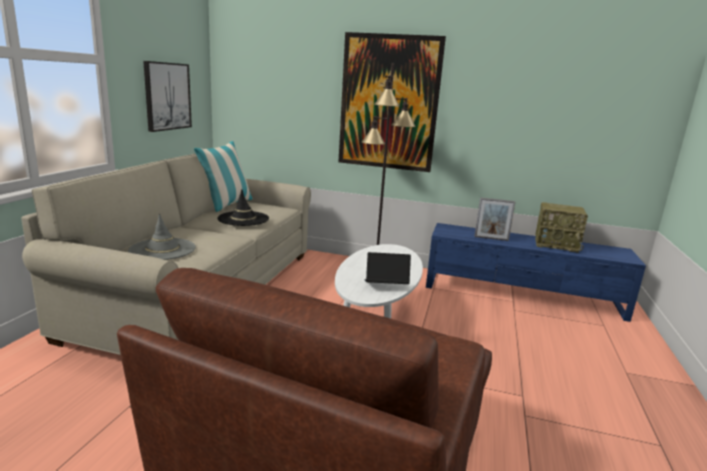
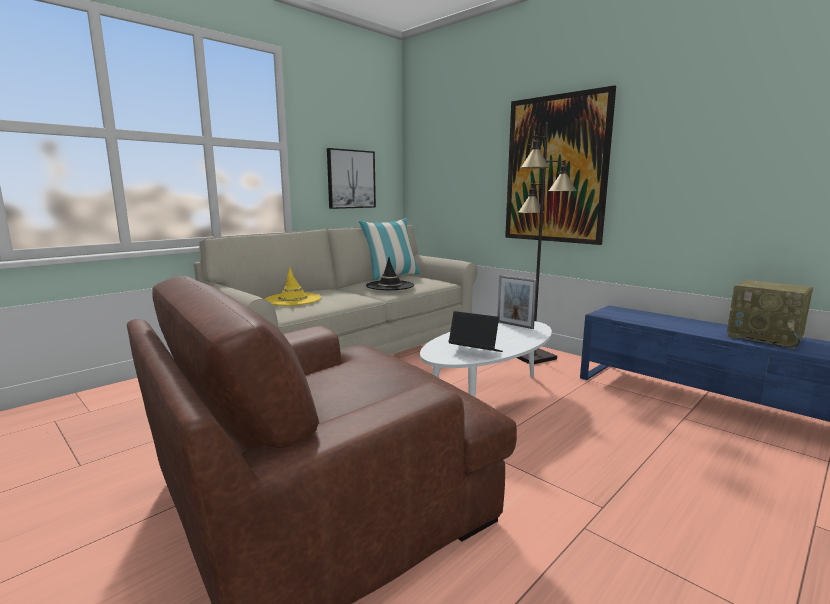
camera: 30 degrees right, 5 degrees down
grey hat [128,213,196,260] -> yellow hat [265,267,321,306]
picture frame [474,197,516,241] -> picture frame moved to [497,275,537,329]

